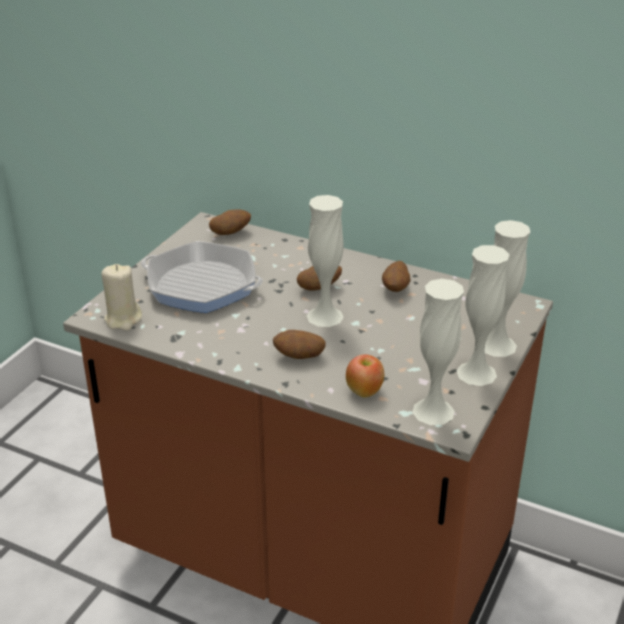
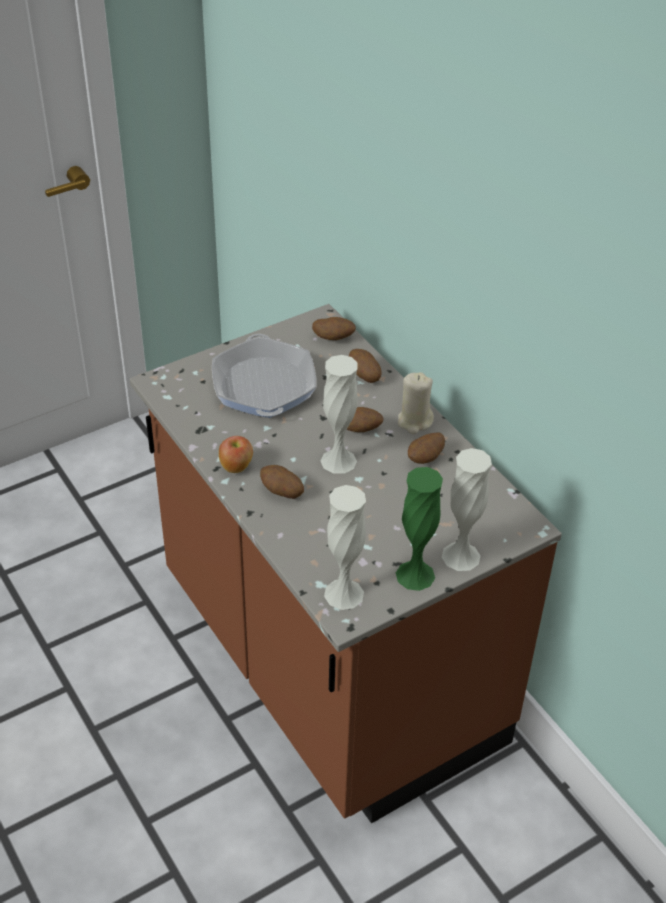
camera: 30 degrees right, 10 degrees up
beige candle [101,264,142,331] -> beige candle moved to [398,372,434,434]
frying pan [141,241,263,313] -> frying pan turned 150 degrees counterclockwise [212,334,317,418]
apple [346,354,384,397] -> apple moved to [219,436,253,473]
white vase [456,245,509,386] -> green vase [396,467,443,591]
none -> potato [349,349,381,383]

